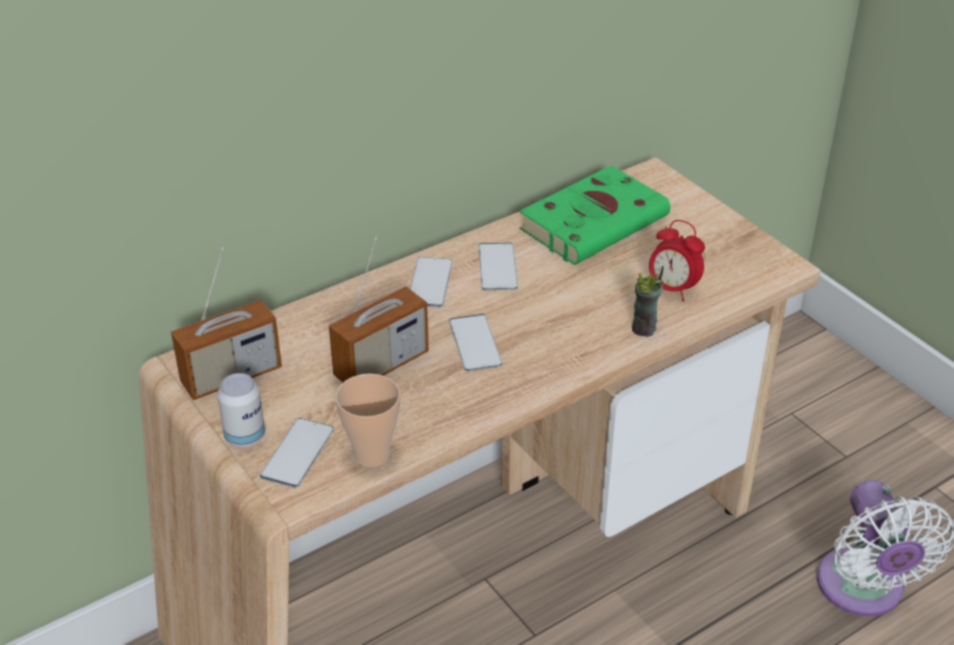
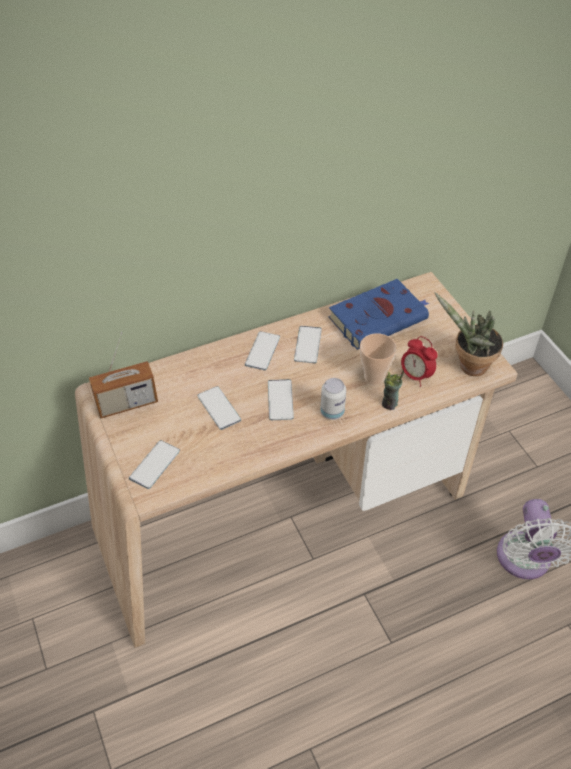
camera: 10 degrees right, 10 degrees up
can [217,373,265,447] -> can moved to [320,378,346,420]
radio [329,236,429,383] -> phone [197,386,241,430]
cup [335,374,401,467] -> cup moved to [360,333,397,385]
green book [519,165,670,265] -> blue book [329,279,429,350]
none -> potted plant [435,293,503,376]

